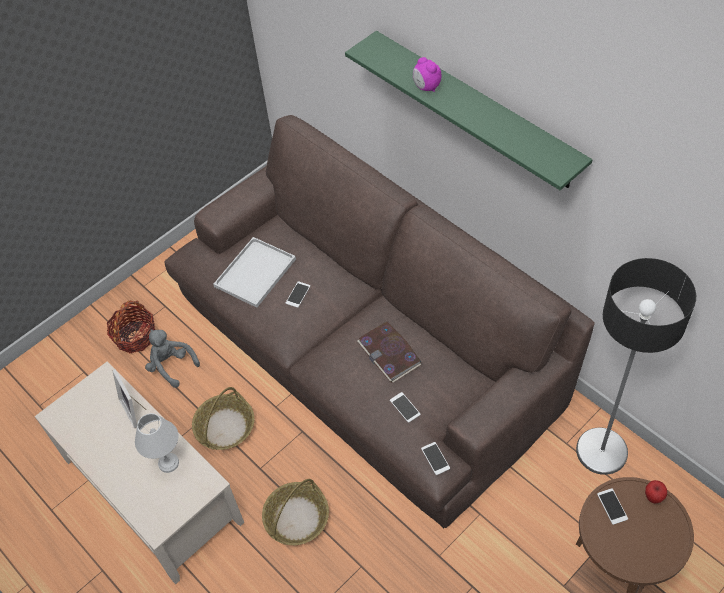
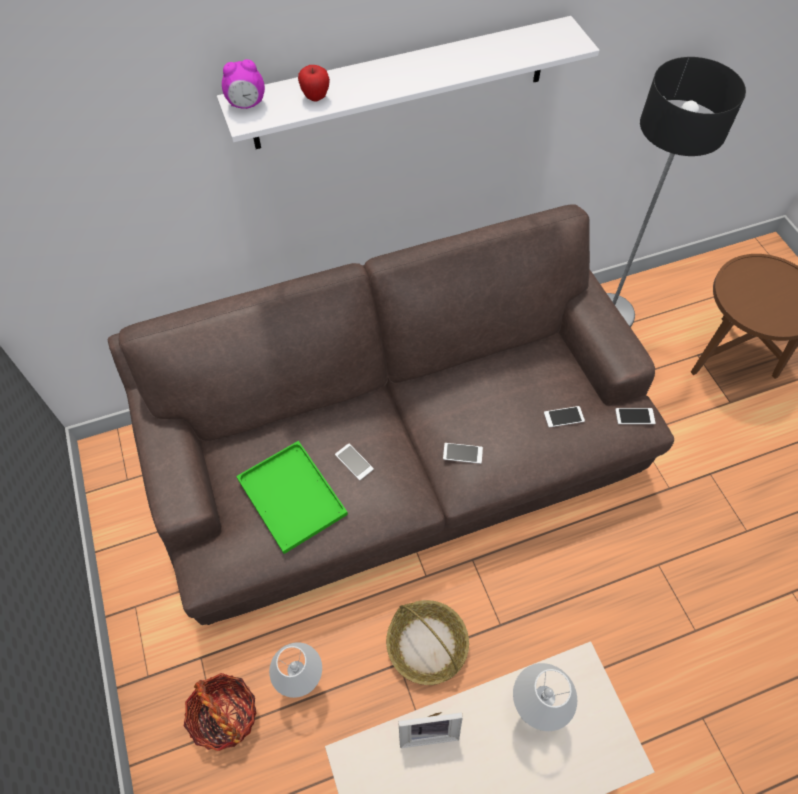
camera: 70 degrees left, 5 degrees up
grey plush toy [145,329,200,388] -> white table lamp [269,642,322,698]
white tray [213,237,296,308] -> green tray [236,441,348,554]
basket [262,479,329,545] -> none
green shelf [345,31,593,190] -> white shelf [217,16,599,149]
book [357,322,421,383] -> none
alarm clock [413,57,442,92] -> alarm clock moved to [222,59,265,109]
phone [597,488,628,525] -> phone moved to [443,443,483,464]
apple [645,480,667,504] -> apple moved to [298,65,330,101]

